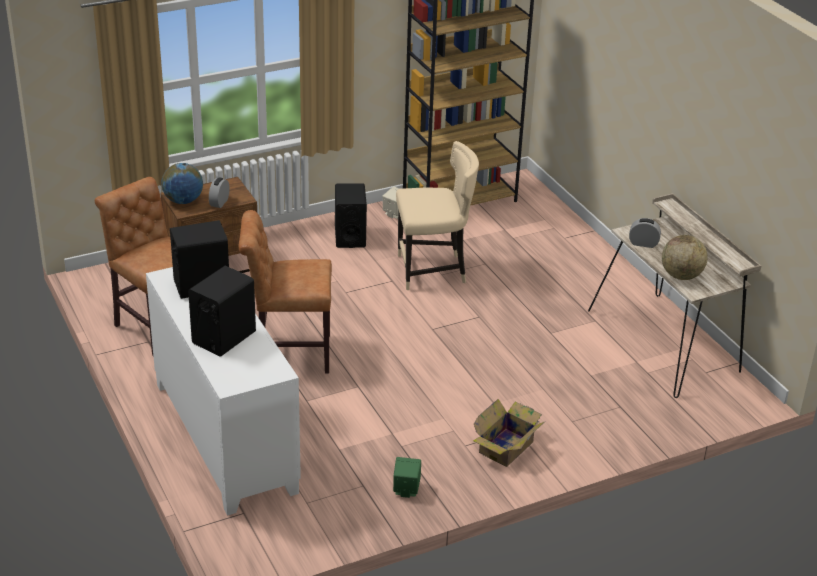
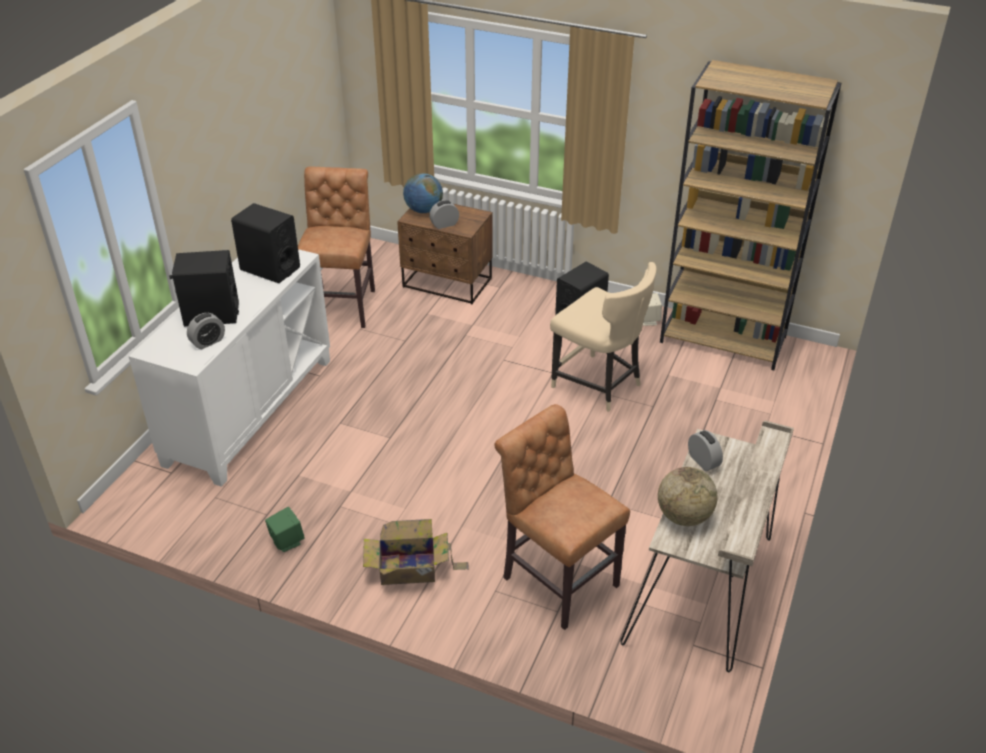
camera: 50 degrees right, 5 degrees up
brown chair [239,210,332,374] -> brown chair moved to [494,404,630,630]
none -> alarm clock [187,313,225,349]

